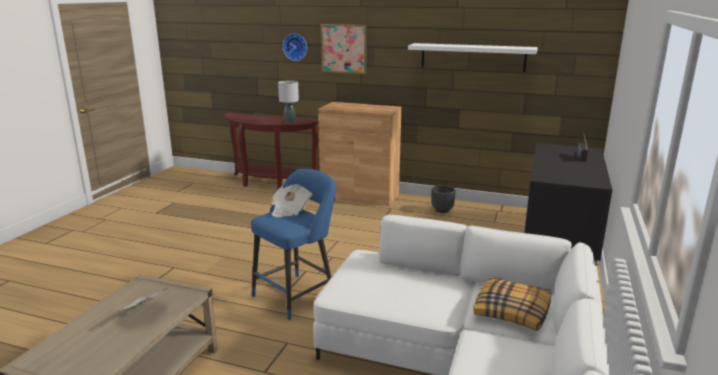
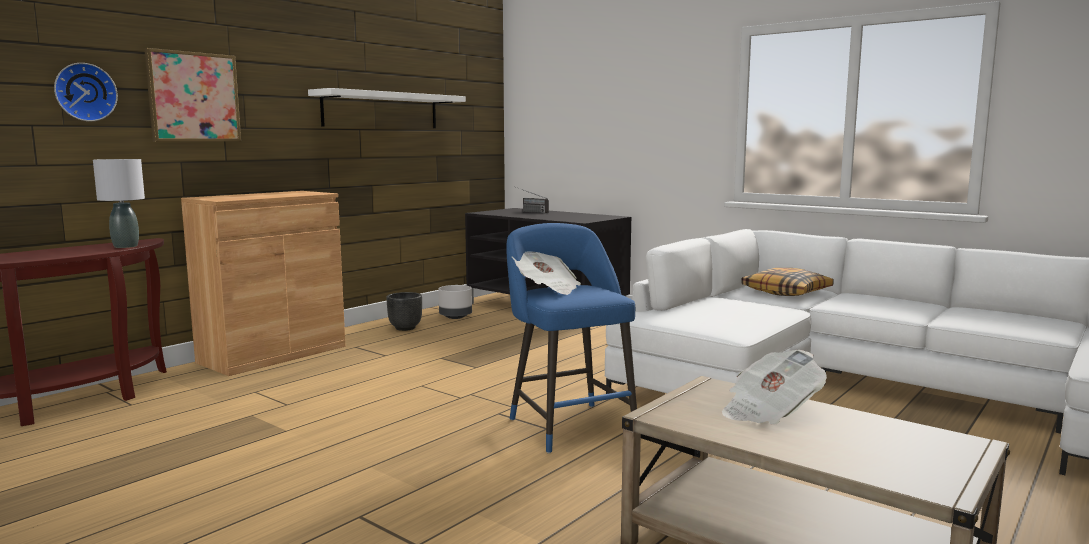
camera: 70 degrees left, 10 degrees down
none -> grey planter [438,285,472,319]

